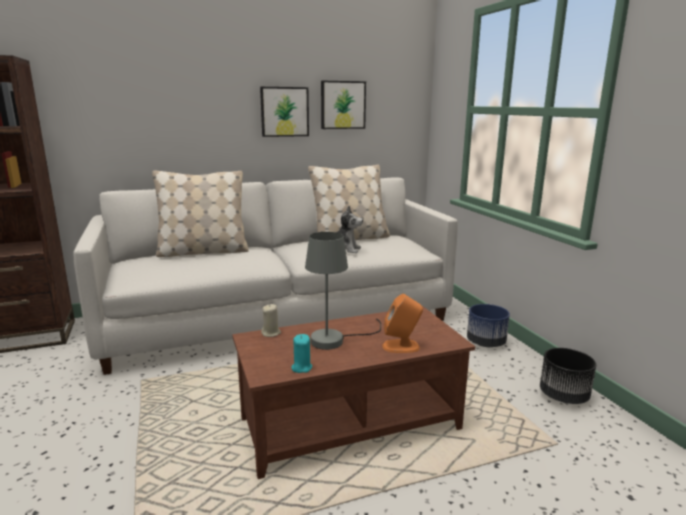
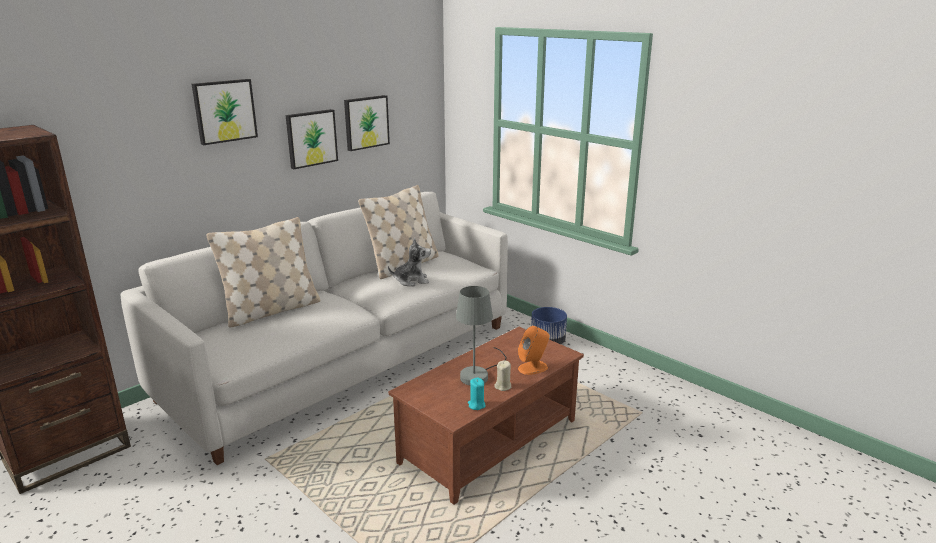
camera: 25 degrees left, 5 degrees up
beige candle [261,304,281,337] -> beige candle moved to [494,360,511,391]
black planter [540,348,596,404] -> none
none -> picture [192,79,258,145]

